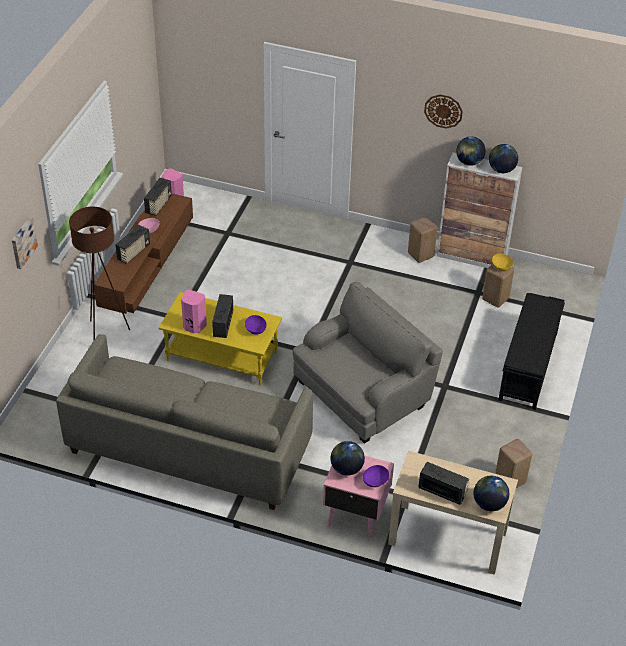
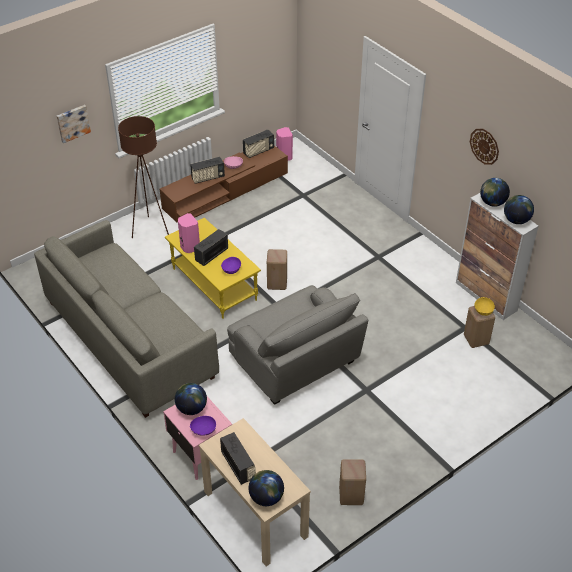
camera: 35 degrees right, 0 degrees up
grey armchair [293,282,443,444] -> grey armchair turned 60 degrees clockwise [227,285,368,405]
beige stool [408,217,437,263] -> beige stool moved to [267,249,287,290]
black bench [498,293,565,410] -> none

